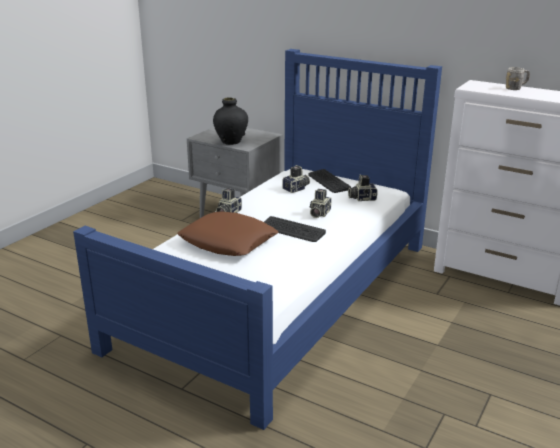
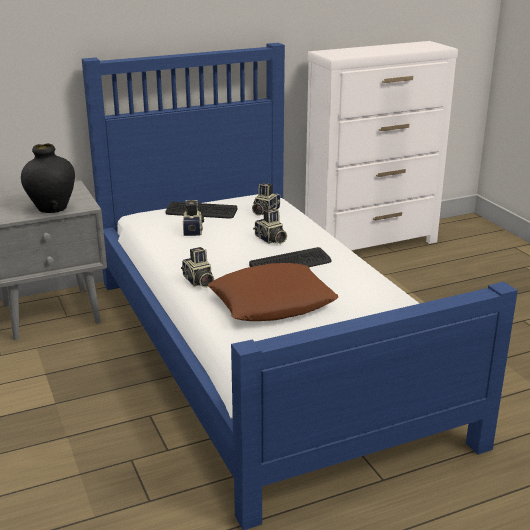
camera: 55 degrees left, 0 degrees up
grey mug [506,67,530,90] -> none

